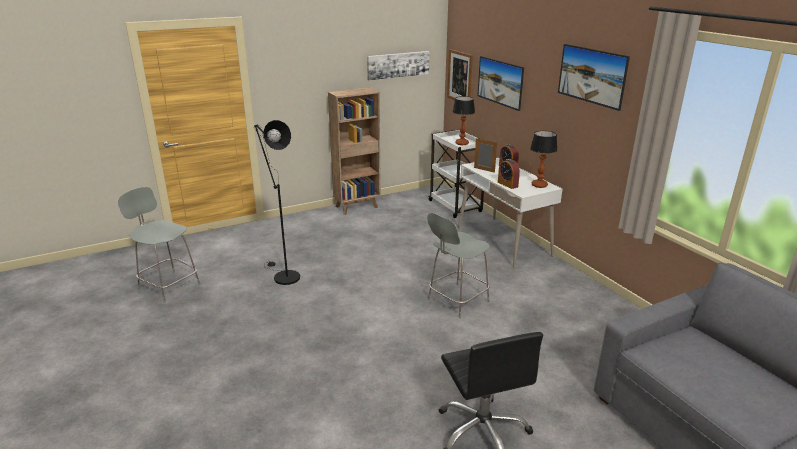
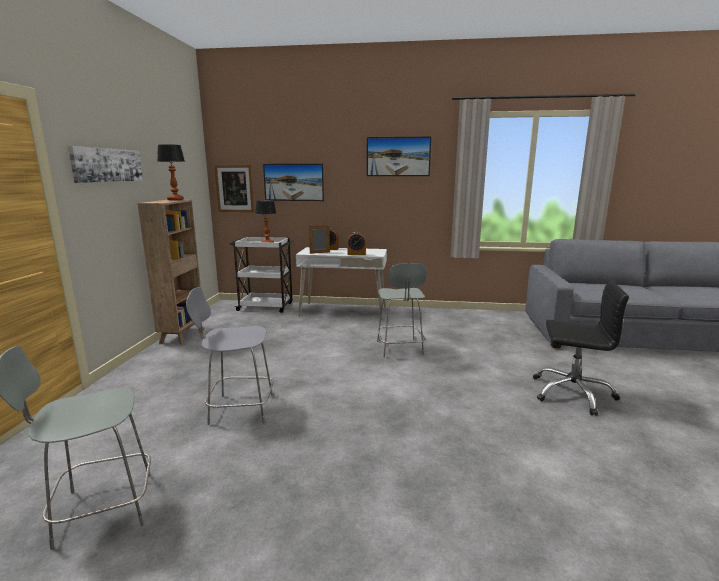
camera: 55 degrees left, 10 degrees down
black floor lamp [254,120,300,285] -> grey chair [186,287,274,425]
picture [367,51,430,80] -> picture moved to [68,146,143,183]
table lamp [530,131,557,188] -> table lamp moved to [157,144,185,201]

